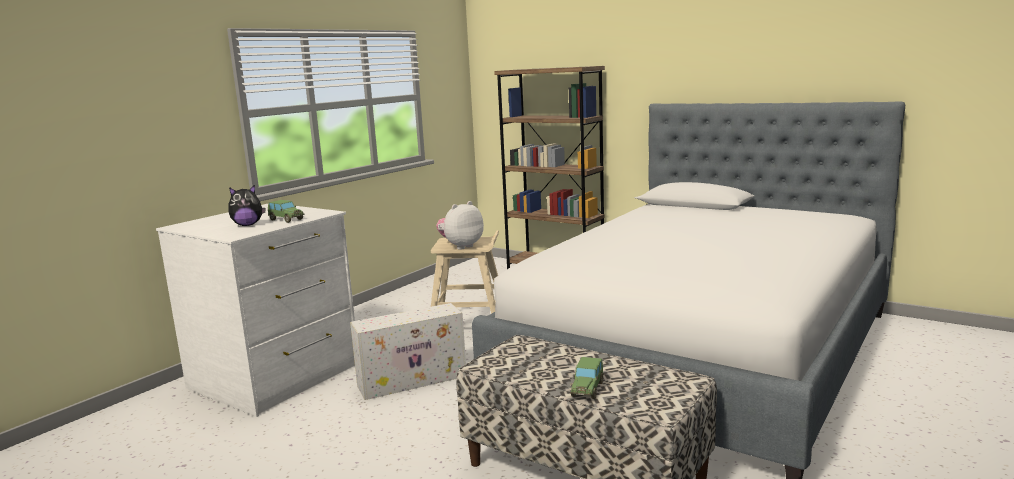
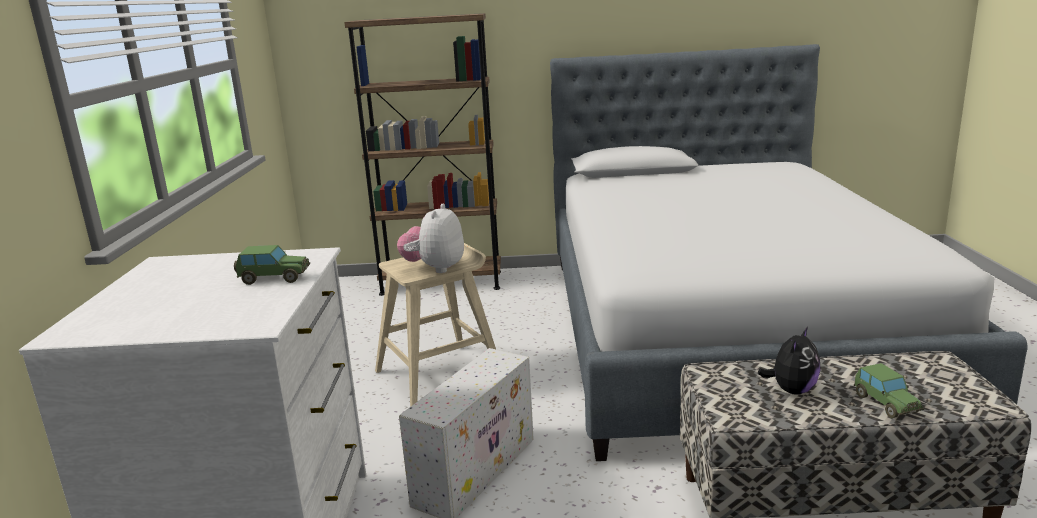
camera: 35 degrees left, 5 degrees up
plush toy [228,185,265,226] -> plush toy moved to [758,327,821,395]

